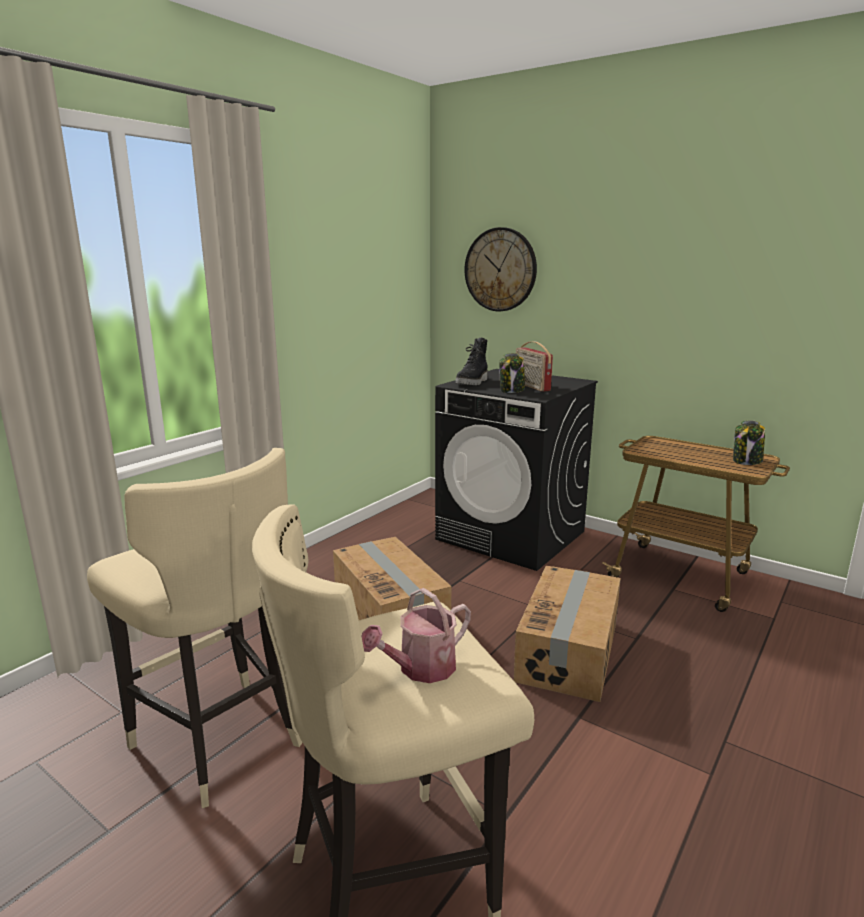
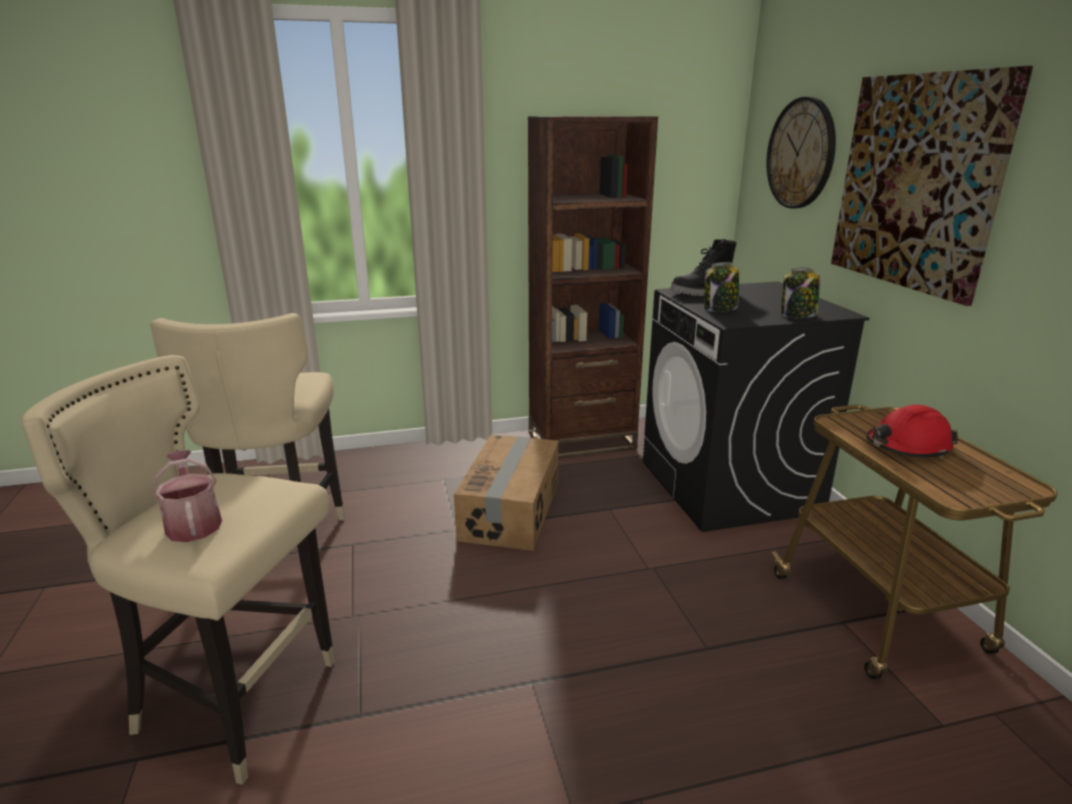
camera: 40 degrees right, 5 degrees up
watering can [361,588,471,683] -> watering can turned 60 degrees clockwise [152,450,222,542]
cardboard box [514,566,621,702] -> none
radio [516,342,553,392] -> none
jar [733,421,765,465] -> jar moved to [781,267,820,318]
none -> brown bookcase [528,116,658,459]
none -> picture [831,66,1033,306]
none -> red hard hat [866,405,958,458]

